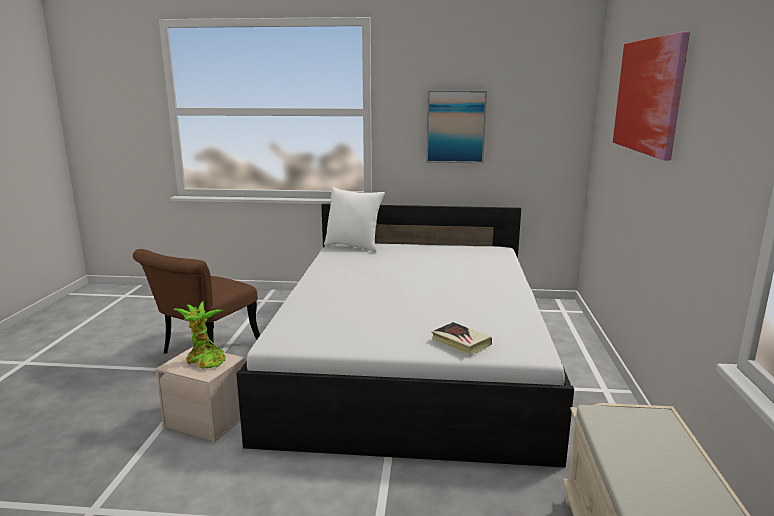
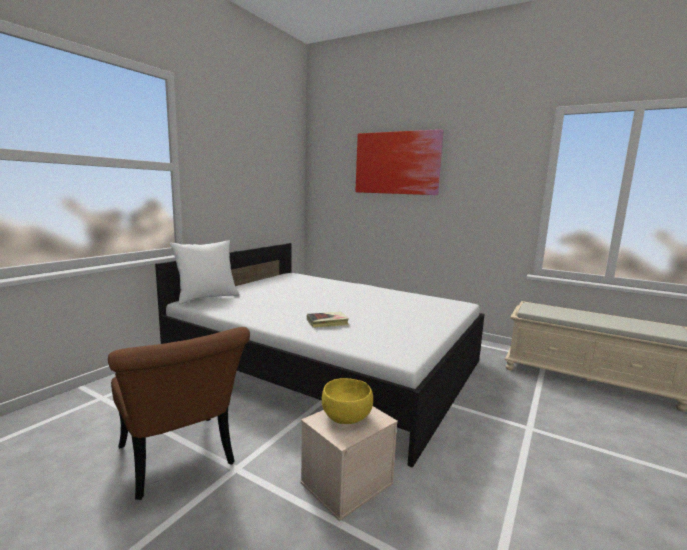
camera: 65 degrees left, 5 degrees down
potted plant [173,301,226,368] -> yellow bowl [322,378,373,424]
picture [426,91,487,163] -> none
book [432,322,492,355] -> book moved to [307,312,349,328]

